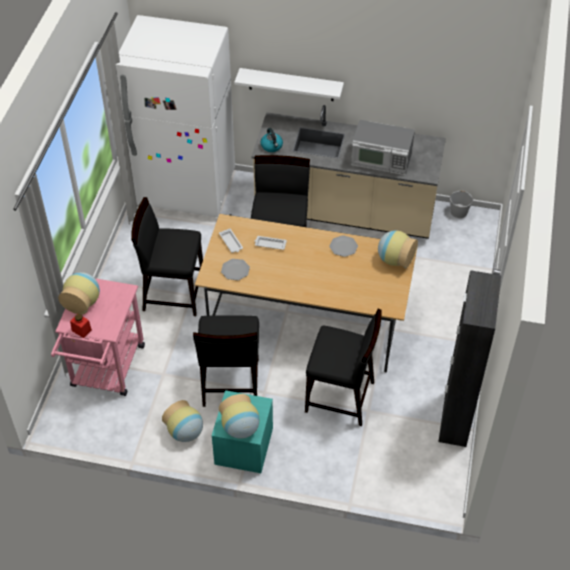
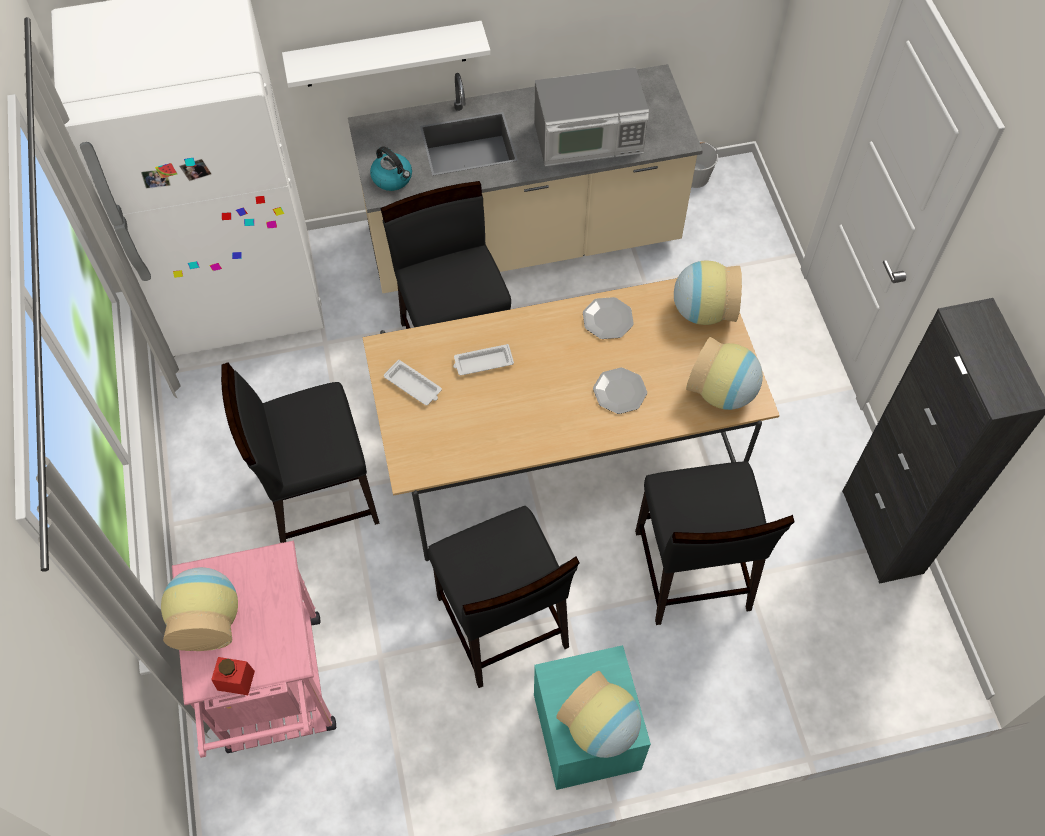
camera: 25 degrees left, 10 degrees up
vase [162,400,203,442] -> vase moved to [686,337,763,410]
plate [221,259,250,280] -> plate moved to [593,367,647,414]
black chair [305,309,382,426] -> black chair turned 90 degrees clockwise [635,461,795,625]

